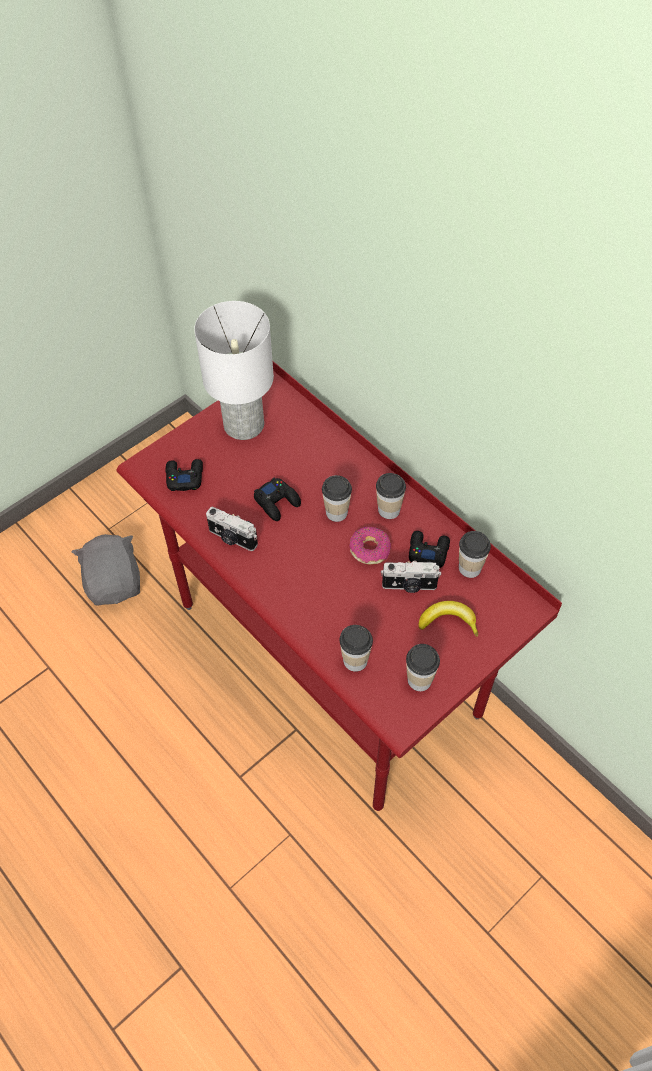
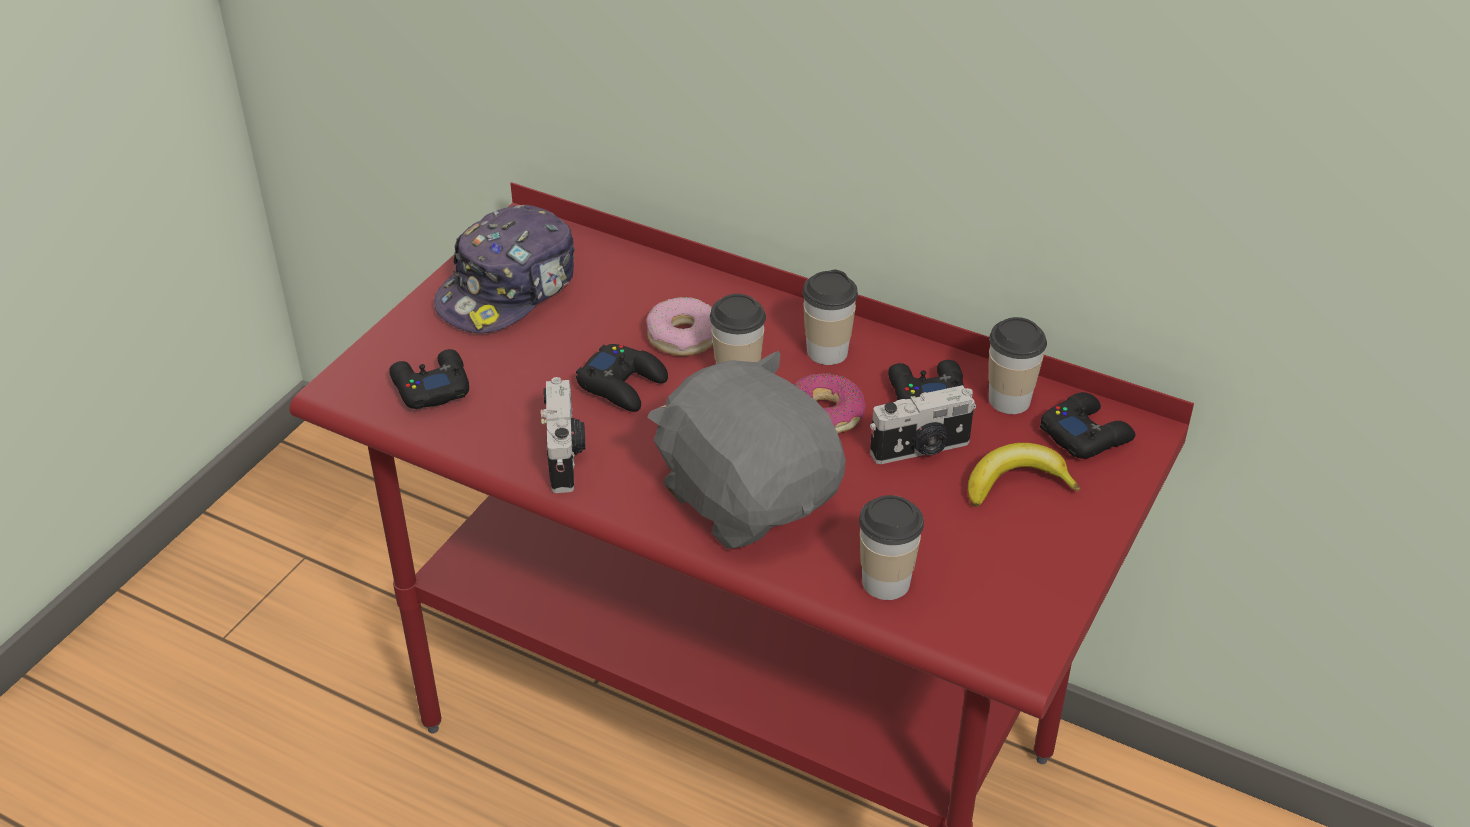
camera: 20 degrees left, 15 degrees down
grey plush toy [71,534,140,606] -> grey plush toy moved to [647,351,846,548]
white table lamp [194,301,274,440] -> cap [434,205,575,333]
camera [206,507,258,551] -> camera turned 105 degrees counterclockwise [541,377,586,493]
cup [406,644,440,691] -> none
none -> donut [647,297,713,356]
none -> black game controller [1040,392,1135,459]

